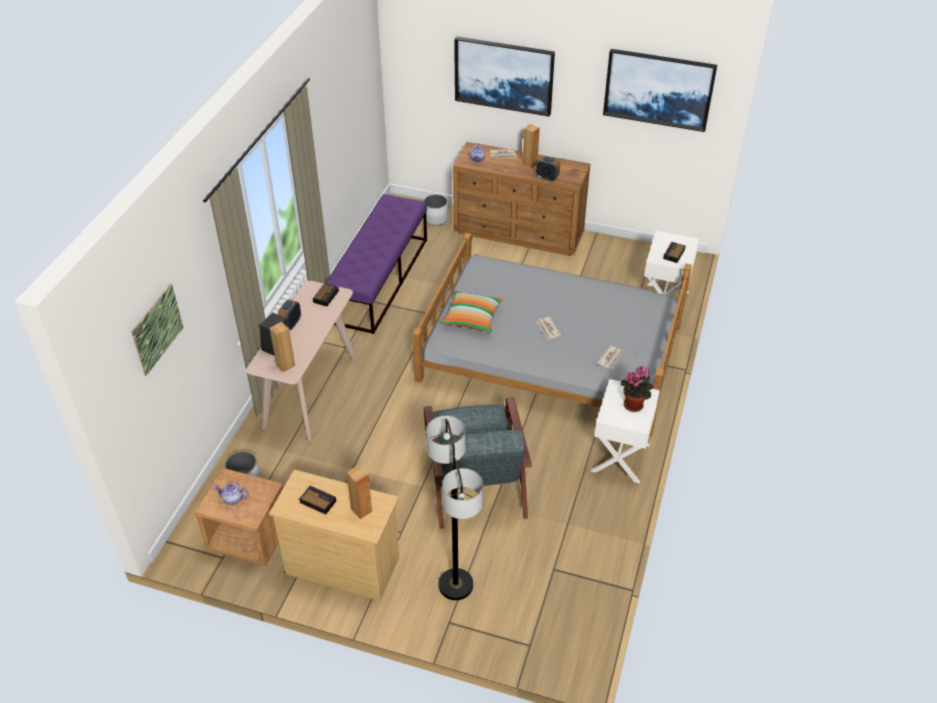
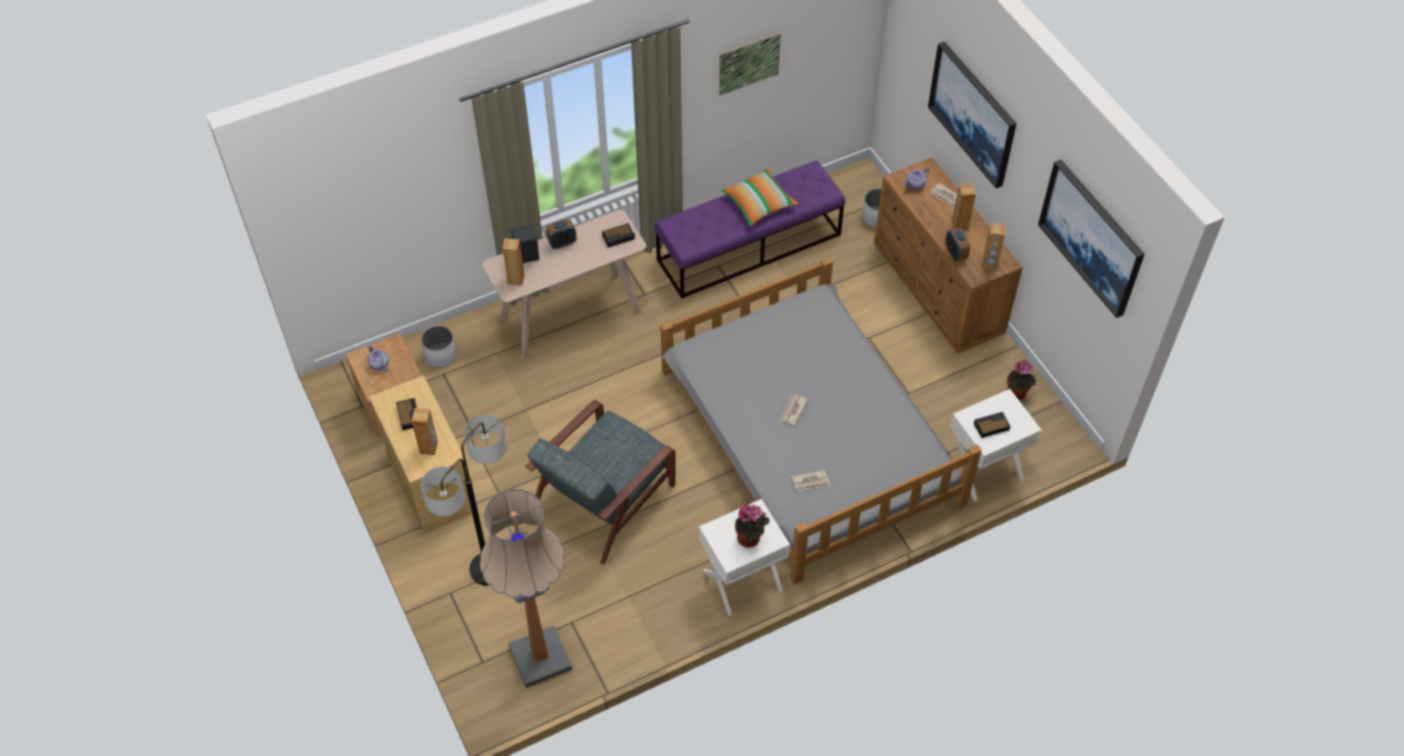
camera: 45 degrees right, 10 degrees up
picture [131,283,183,376] -> picture moved to [719,33,781,95]
pillow [441,290,503,333] -> pillow moved to [721,168,799,227]
none -> floor lamp [480,489,572,688]
none -> brown speaker [982,223,1006,271]
none -> potted plant [1007,360,1036,400]

